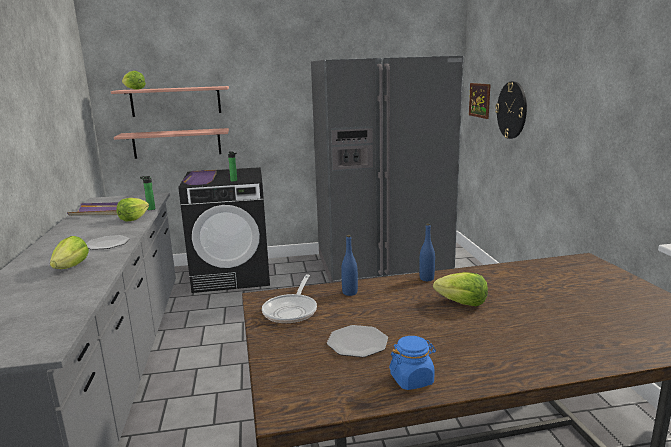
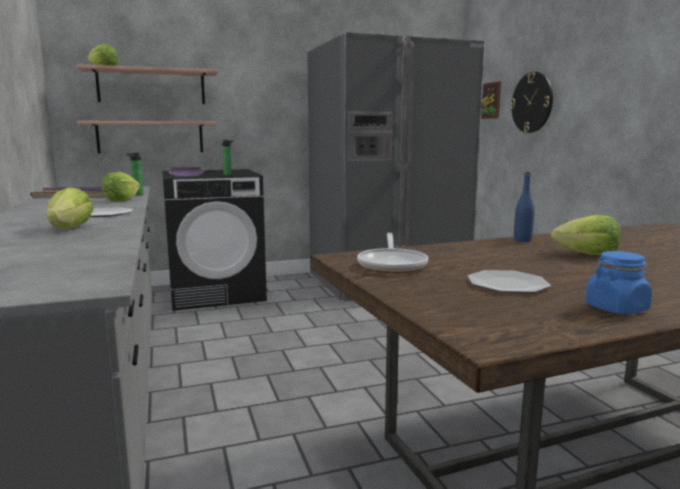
camera: 10 degrees left, 5 degrees down
blue bottle [341,235,358,296] -> none

